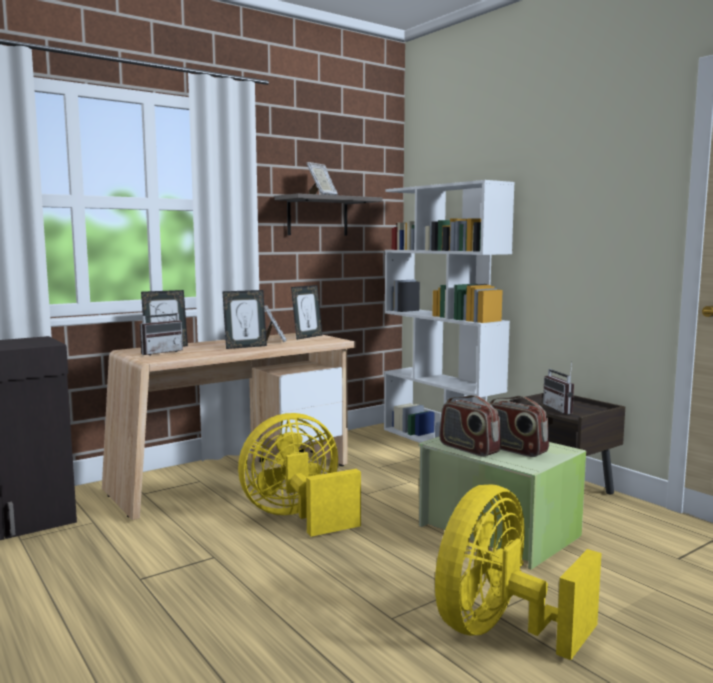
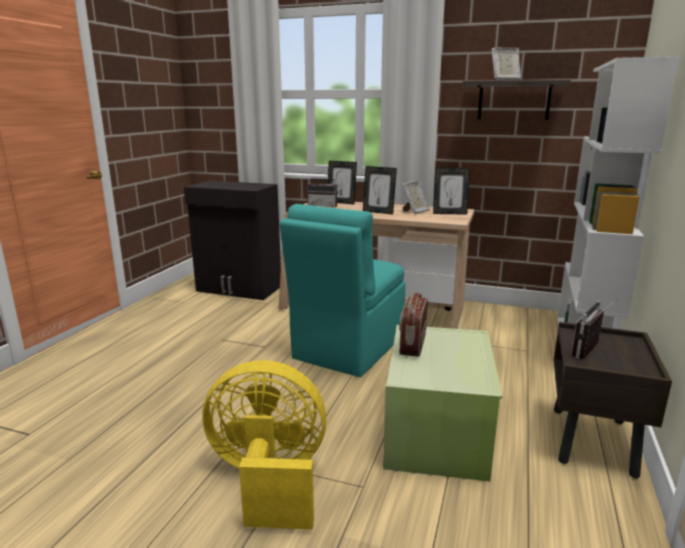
camera: 55 degrees right, 10 degrees up
yellow fan [238,413,361,537] -> turquoise chair [280,204,405,377]
radio [490,396,549,457] -> none

